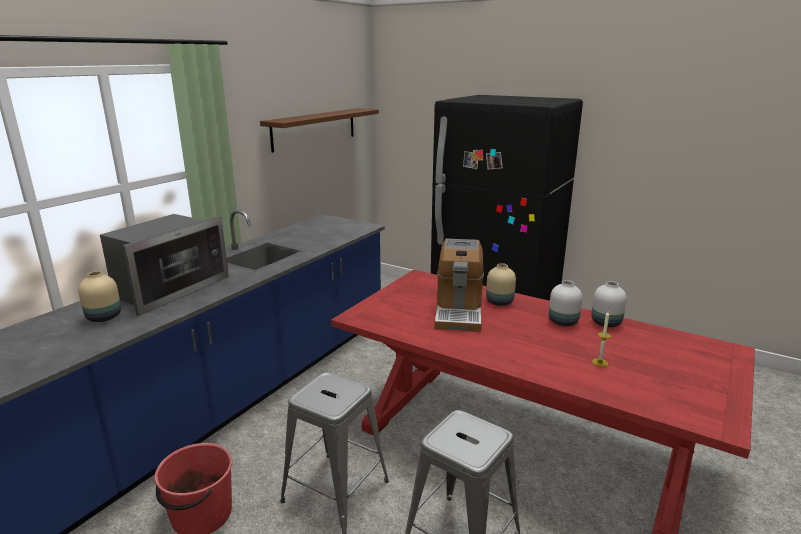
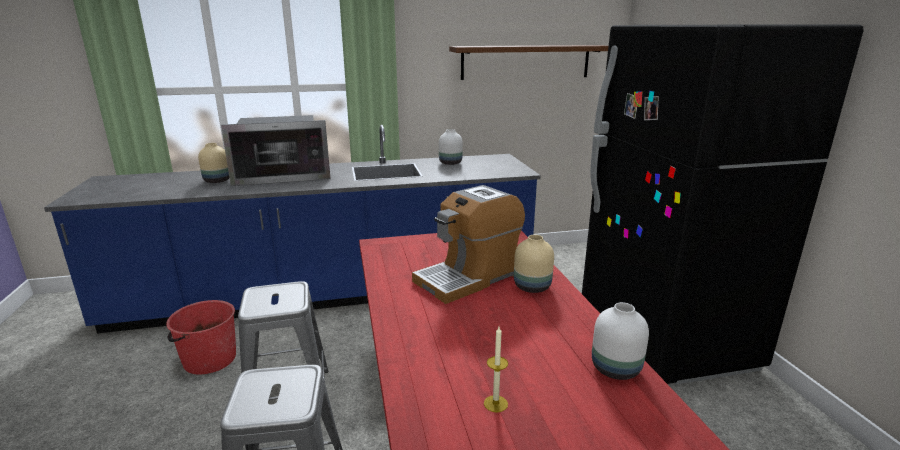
camera: 45 degrees right, 0 degrees up
white vase [549,280,583,326] -> white vase moved to [439,129,463,165]

